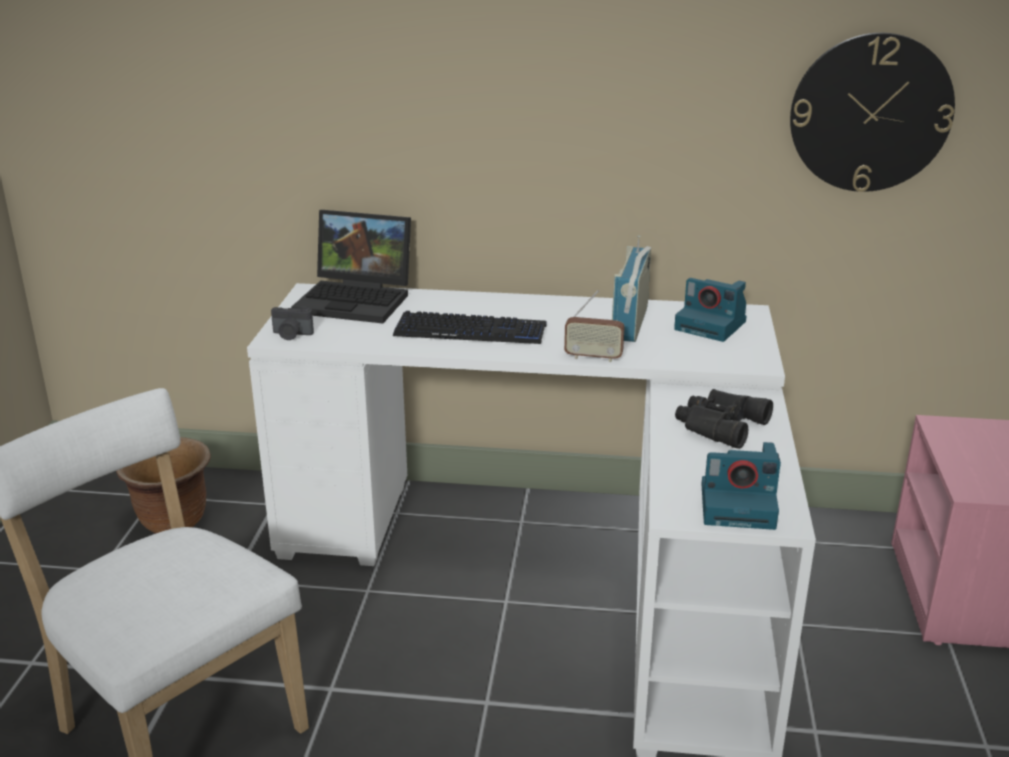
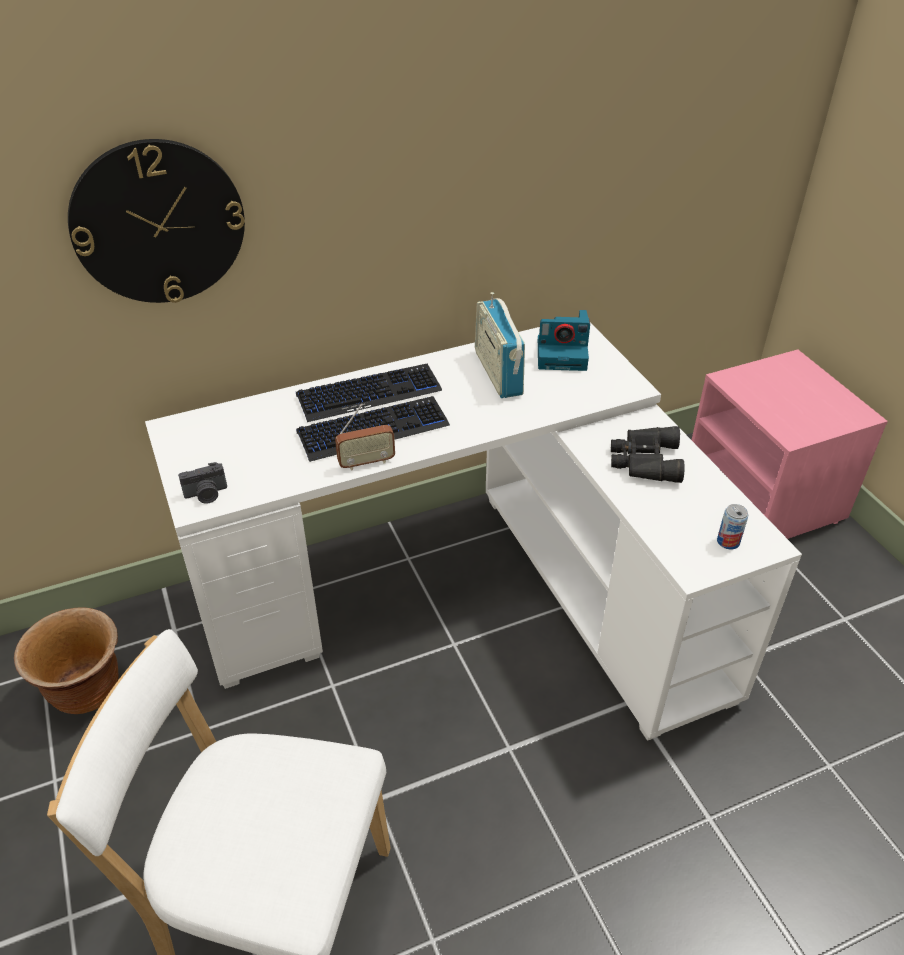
camera: 30 degrees left, 15 degrees up
laptop [291,210,411,324] -> none
radio [564,290,625,362] -> radio moved to [335,404,395,470]
camera [702,442,781,530] -> can [717,504,748,549]
wall clock [790,33,955,192] -> wall clock moved to [68,139,245,303]
none -> keyboard [296,364,442,422]

